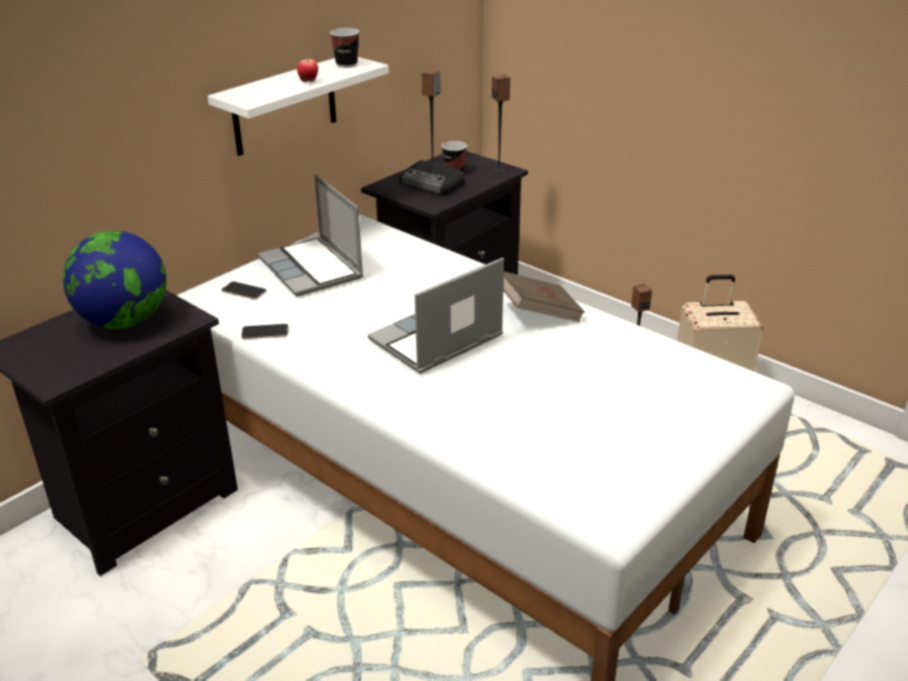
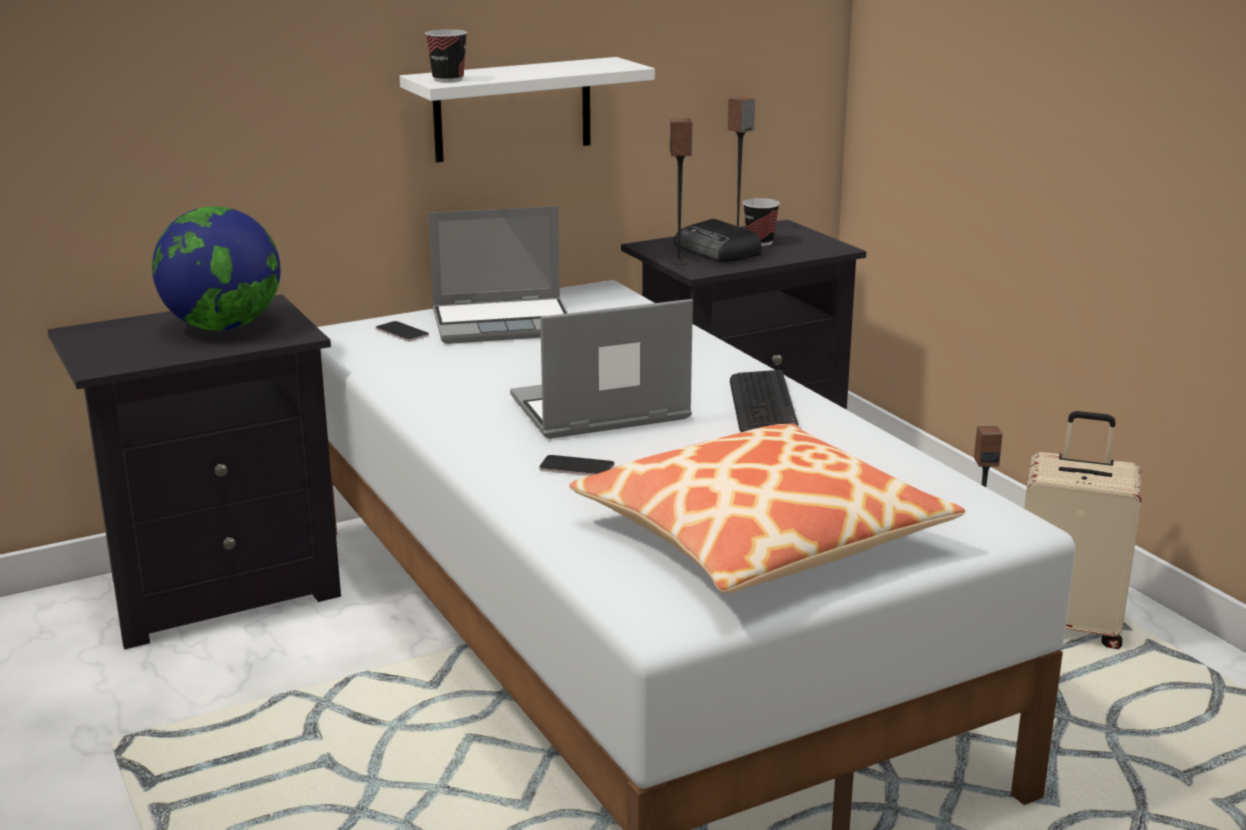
camera: 20 degrees right, 10 degrees down
phone [241,324,289,339] -> phone moved to [539,455,615,476]
laptop [258,174,364,297] -> laptop turned 90 degrees counterclockwise [428,206,568,344]
apple [297,59,318,82] -> none
cup [330,28,360,68] -> cup moved to [425,29,467,83]
speaker [492,74,510,173] -> speaker moved to [670,118,693,265]
brown book [503,271,585,322] -> keyboard [730,370,798,432]
none -> pillow [569,424,965,593]

